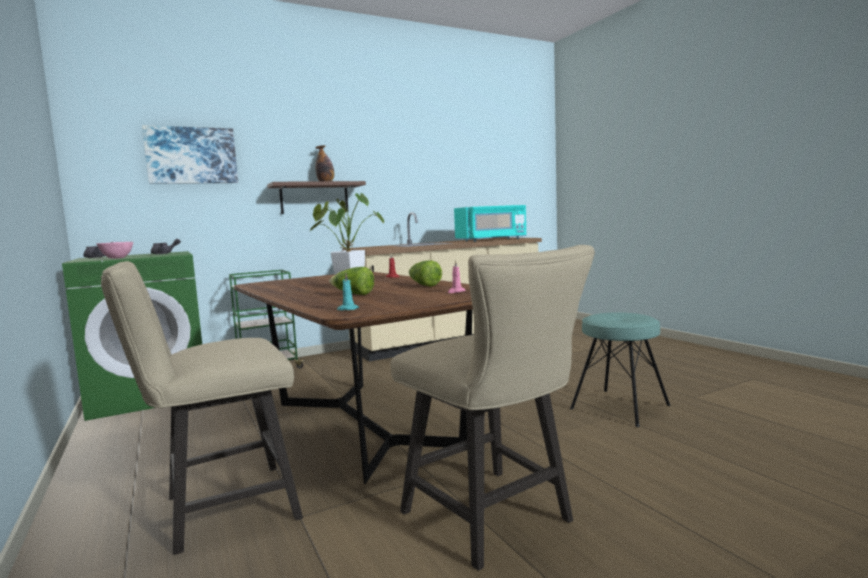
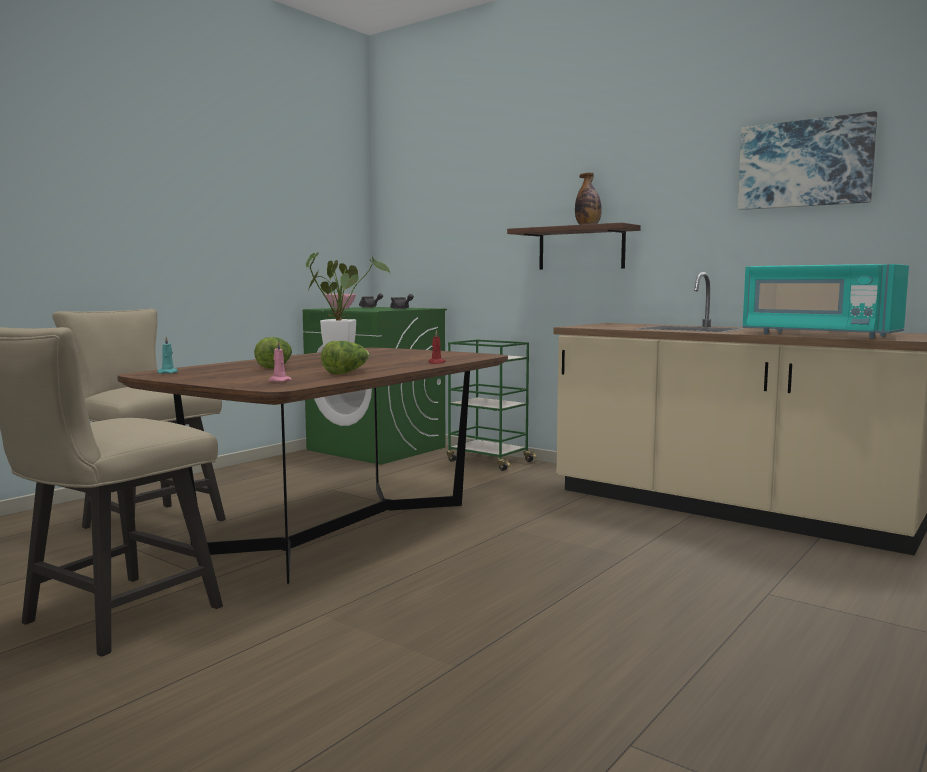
camera: 65 degrees right, 0 degrees up
picture [142,125,238,184] -> picture moved to [738,111,877,210]
turquoise stool [570,312,671,427] -> none

